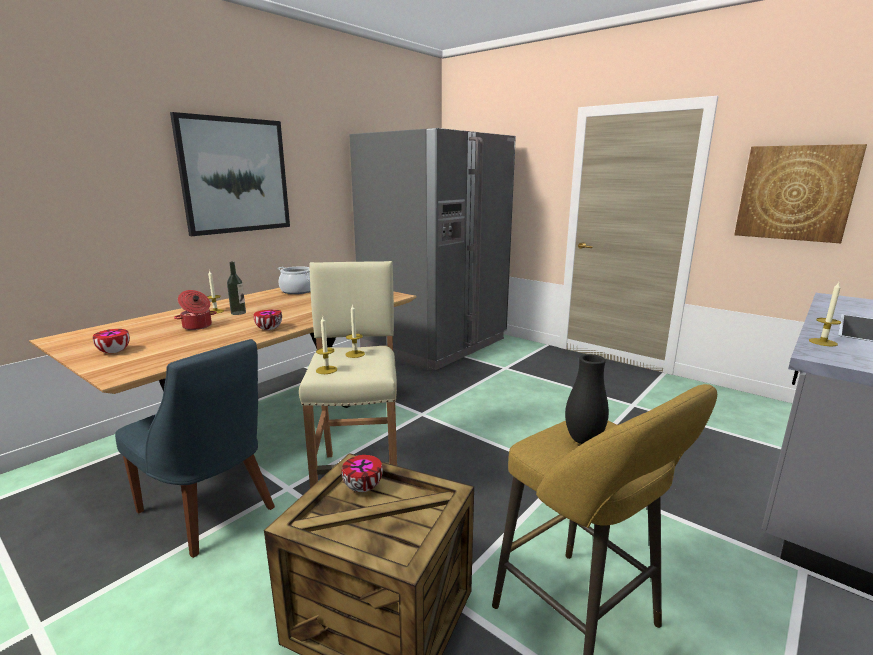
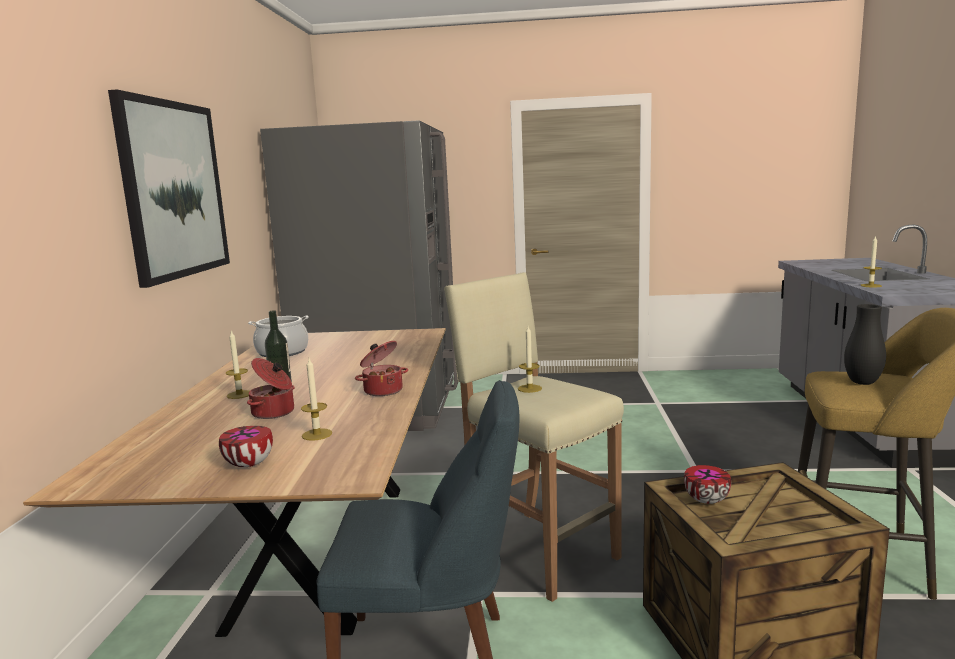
camera: 35 degrees left, 5 degrees down
bowl [254,310,282,330] -> cooking pot [355,341,408,396]
candle [316,315,337,374] -> candle moved to [301,359,332,441]
picture [734,144,867,243] -> none

